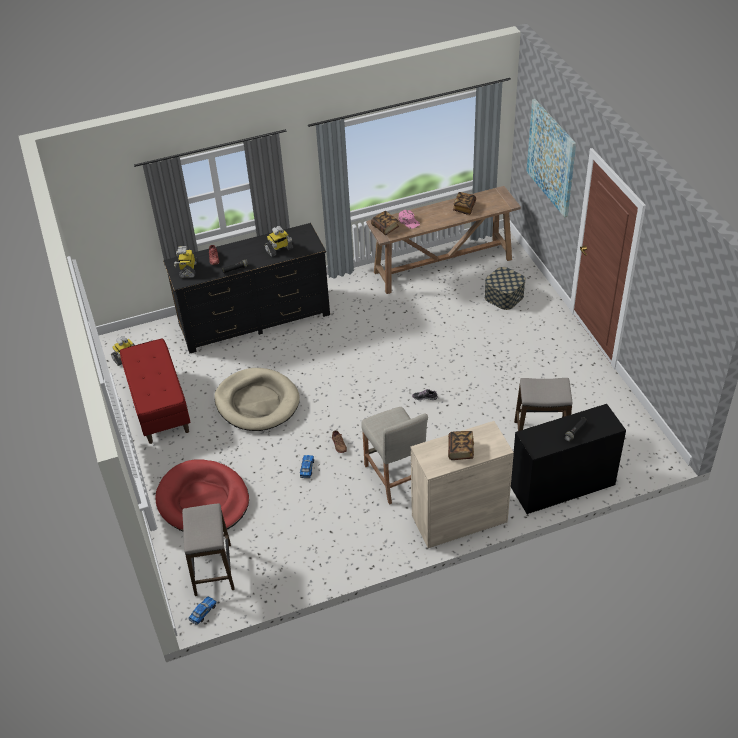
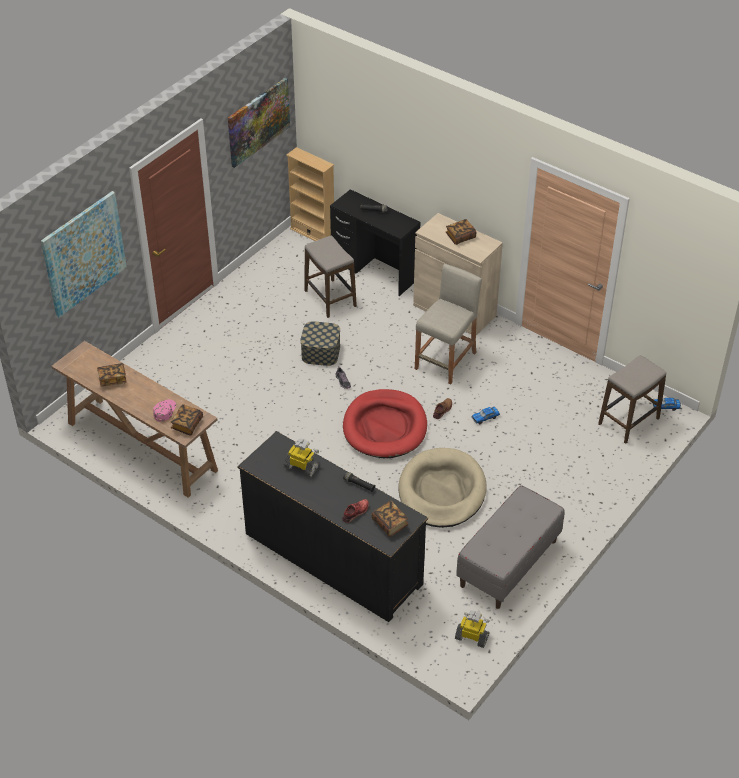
camera: 125 degrees left, 0 degrees up
red bench [120,338,191,444] -> grey bench [456,485,565,609]
red dog bed [155,459,249,531] -> red dog bed moved to [343,389,427,458]
toy robot [174,246,197,278] -> book [372,501,409,537]
storage box [485,267,526,310] -> storage box moved to [300,321,340,366]
none -> picture [228,77,290,168]
none -> beige bookcase [286,147,334,241]

